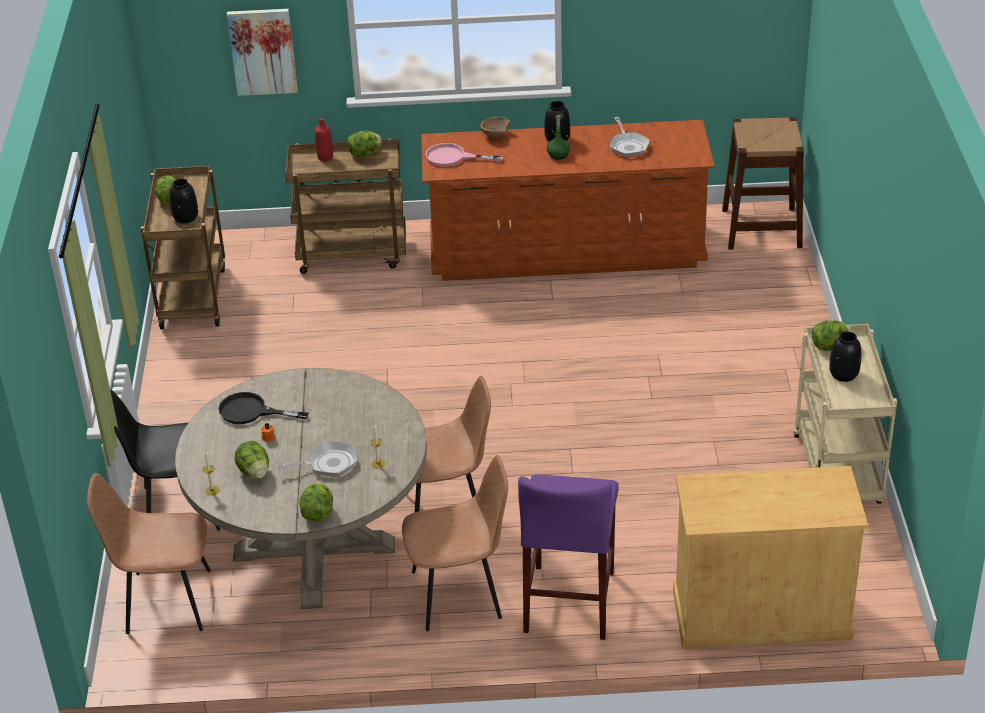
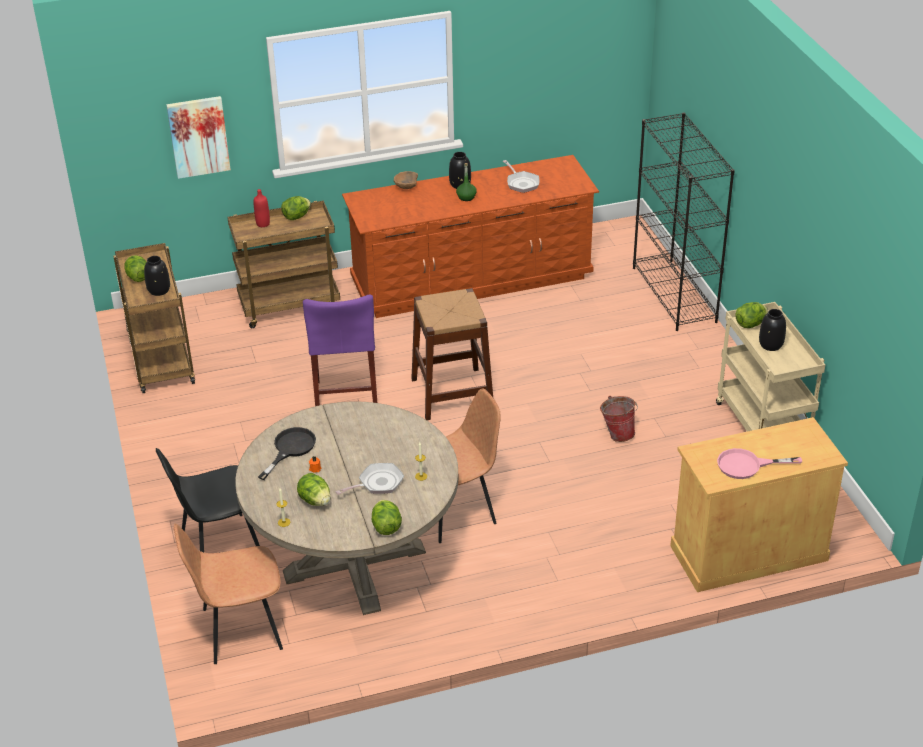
camera: 15 degrees left, 0 degrees up
black frying pan [218,392,309,424] -> black frying pan turned 120 degrees clockwise [258,427,316,480]
brown chair [402,455,508,631] -> none
pink frying pan [426,143,503,167] -> pink frying pan moved to [717,448,802,479]
purple stool [518,474,619,640] -> purple stool moved to [303,294,377,406]
brown stool [722,118,804,250] -> brown stool moved to [411,288,493,420]
none -> bucket [600,396,638,442]
none -> black bookcase [633,113,735,331]

